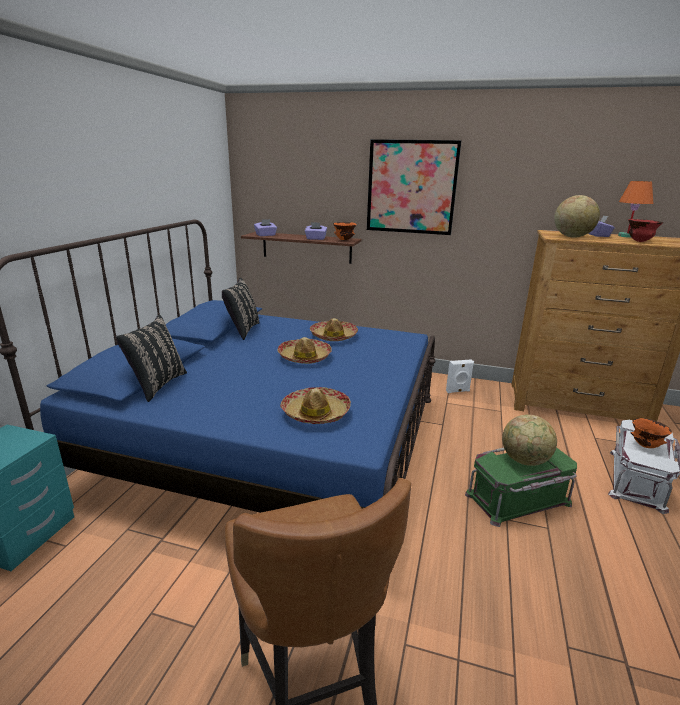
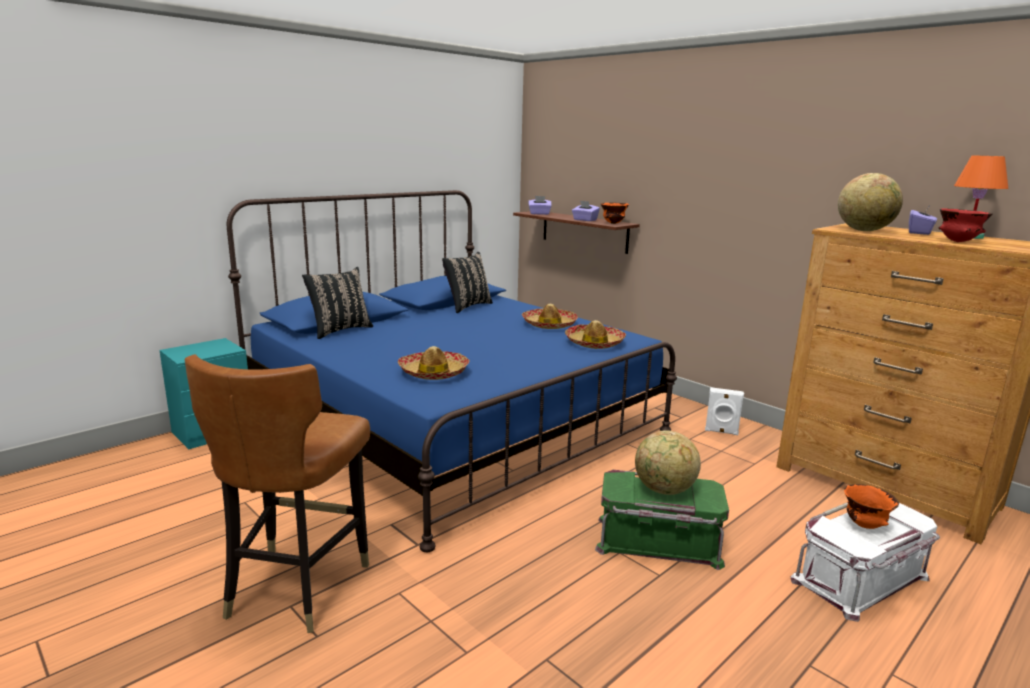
camera: 30 degrees right, 5 degrees down
hat [277,337,332,364] -> hat moved to [565,320,626,349]
picture [367,139,461,235] -> none

